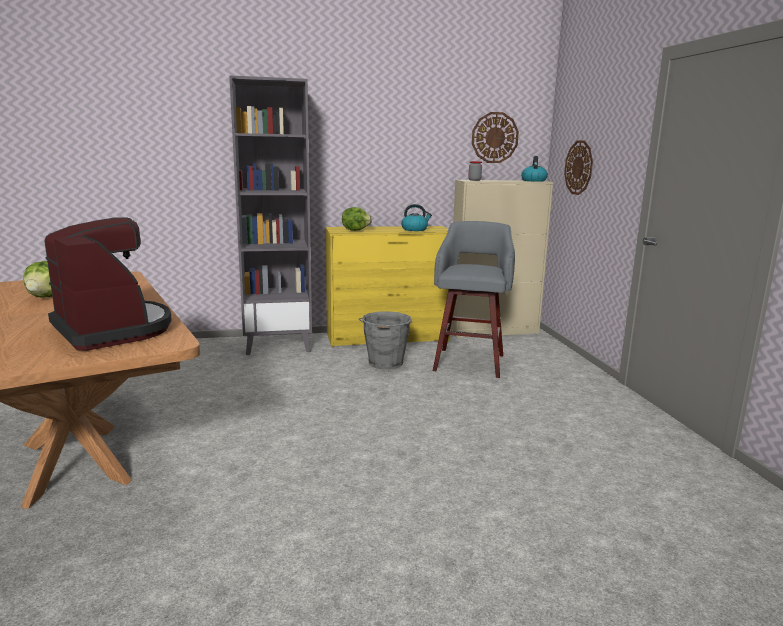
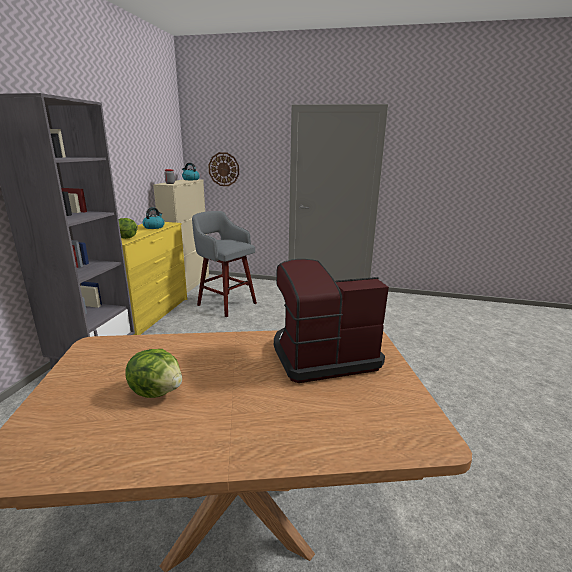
camera: 65 degrees left, 5 degrees up
grey bucket [359,311,413,369] -> none
wall clock [472,112,519,163] -> none

